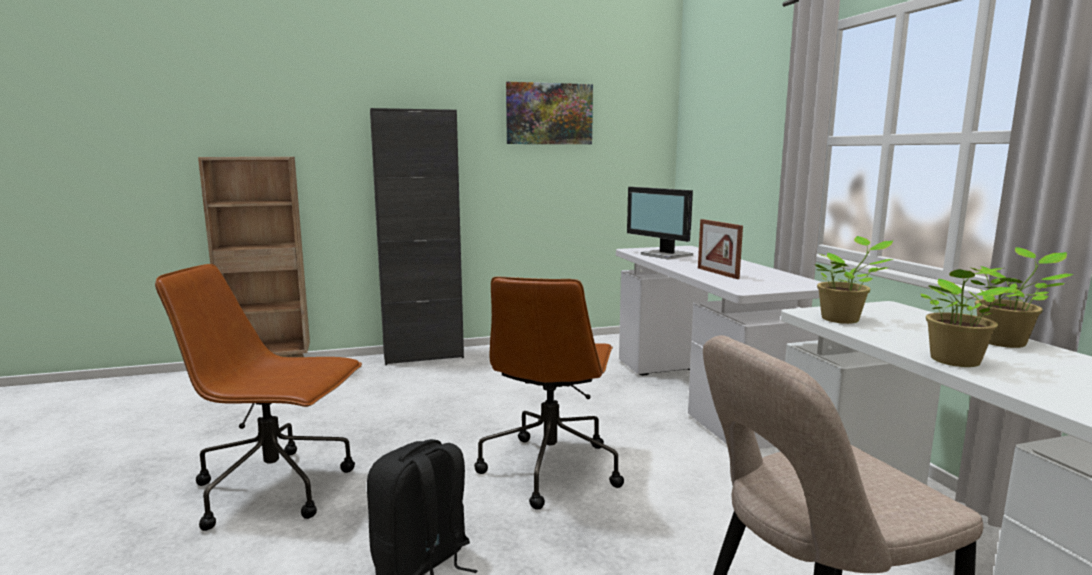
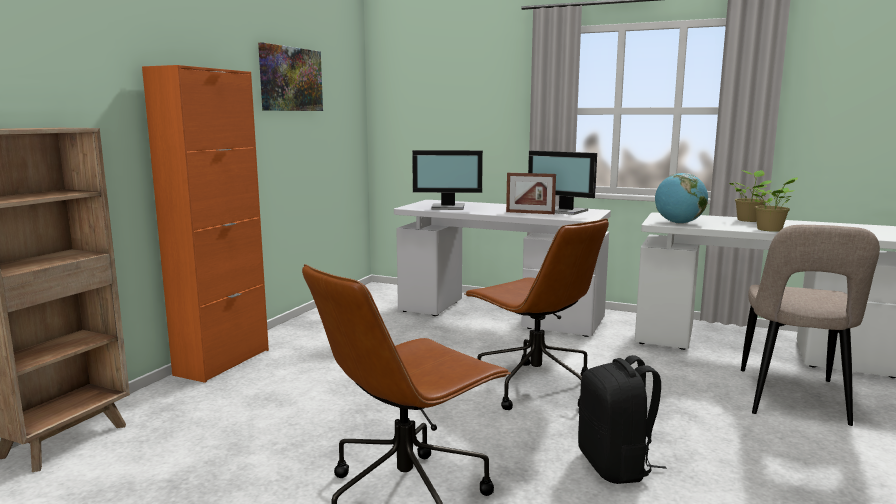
camera: 50 degrees left, 0 degrees up
black cabinet [370,108,464,365] -> orange cabinet [142,65,269,383]
potted plant [815,236,894,324] -> globe [655,173,708,224]
none -> monitor [528,151,597,215]

